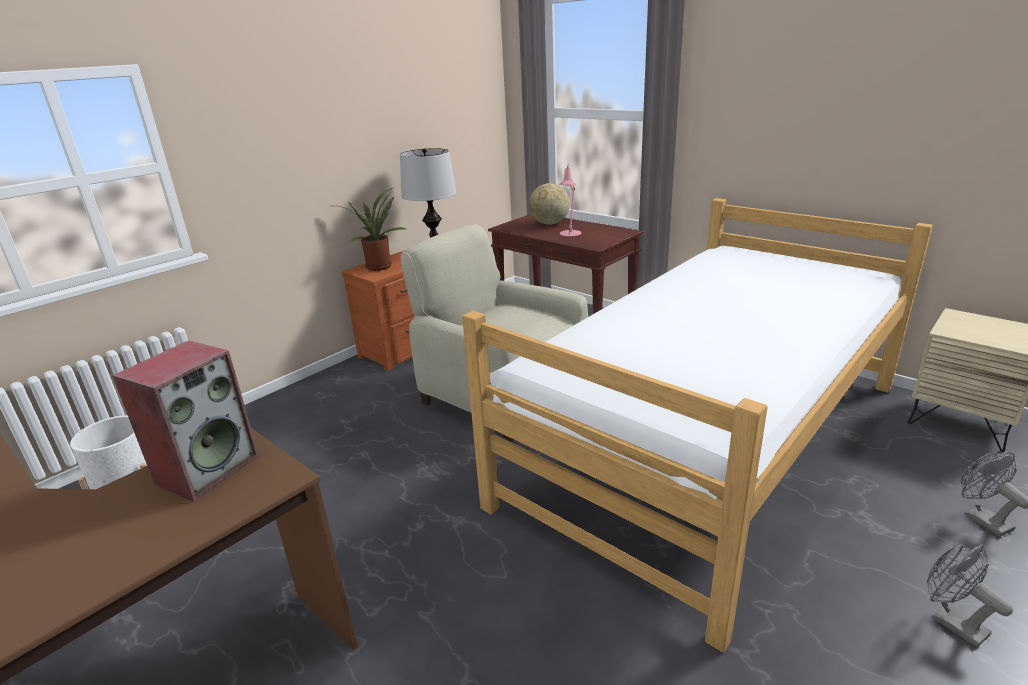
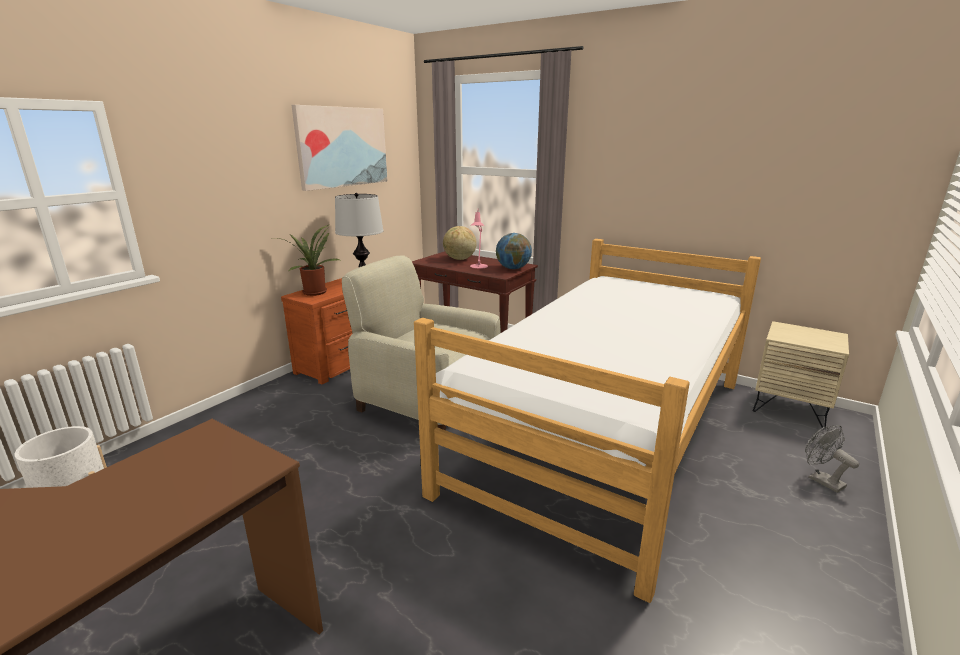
camera: 10 degrees left, 5 degrees down
speaker [112,340,259,501] -> none
grey fan [927,544,1013,648] -> none
none -> picture [292,105,388,191]
none -> globe [496,233,532,269]

